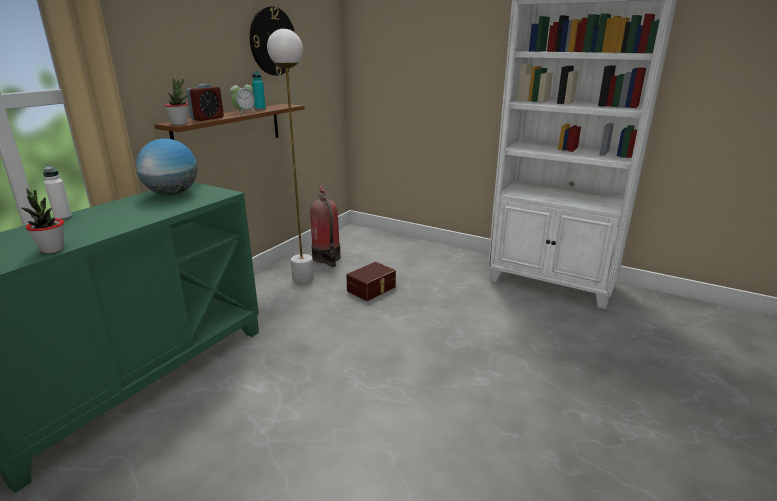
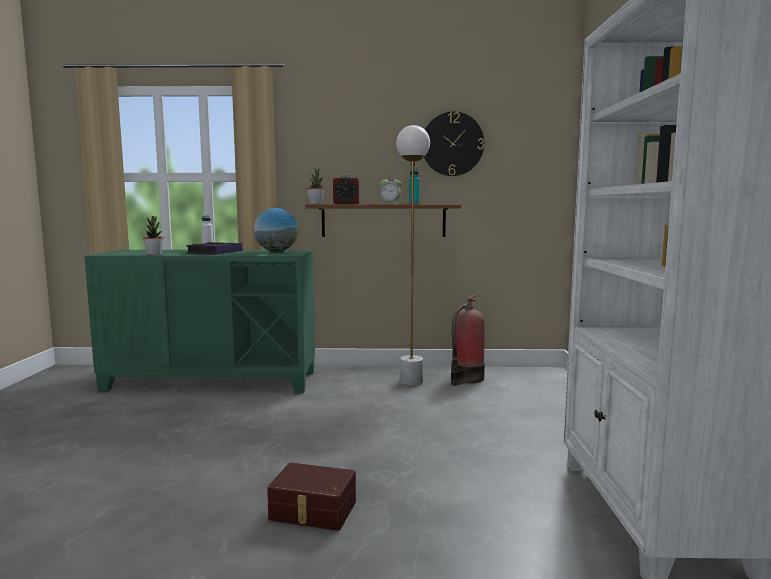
camera: 60 degrees right, 15 degrees down
brown storage box [346,262,396,301] -> brown storage box moved to [267,462,356,531]
none -> book [186,242,243,254]

